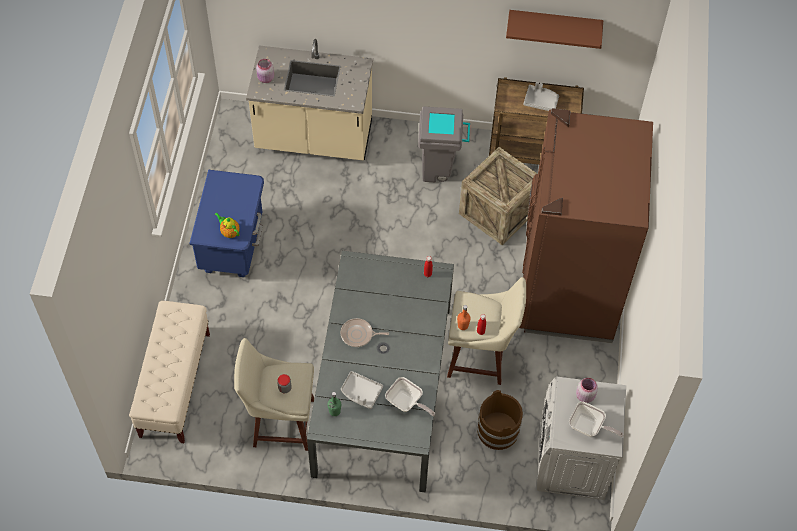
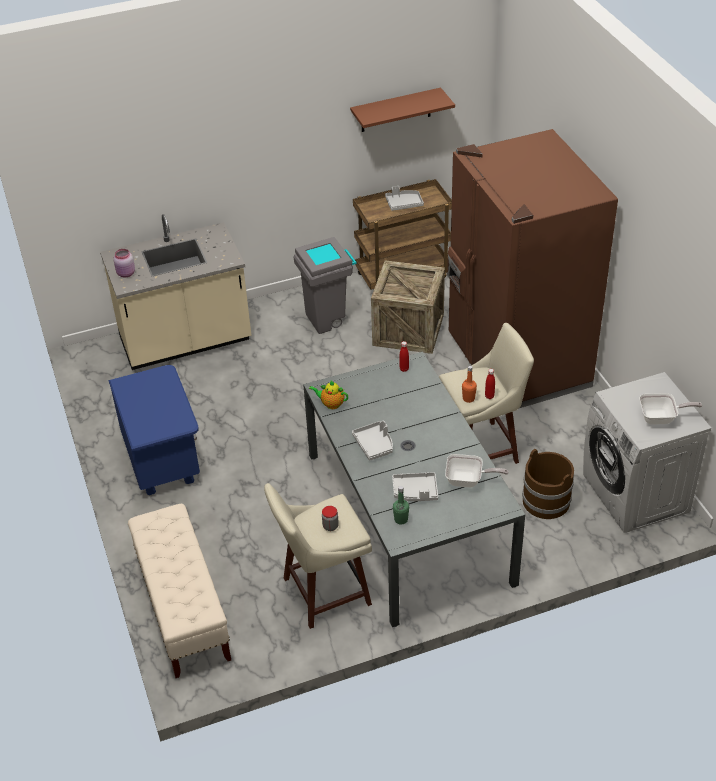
camera: 25 degrees left, 15 degrees down
teapot [215,212,240,238] -> teapot moved to [309,381,348,409]
frying pan [341,318,389,347] -> grey tray [352,421,393,461]
pink jar [576,378,598,403] -> none

